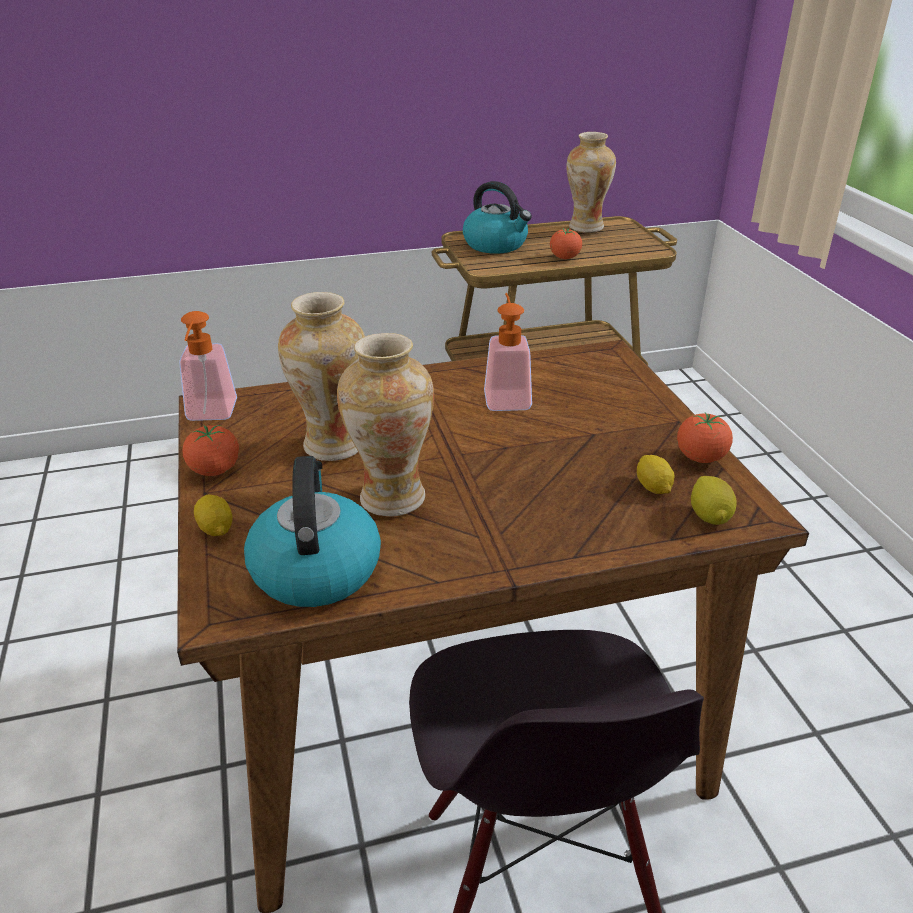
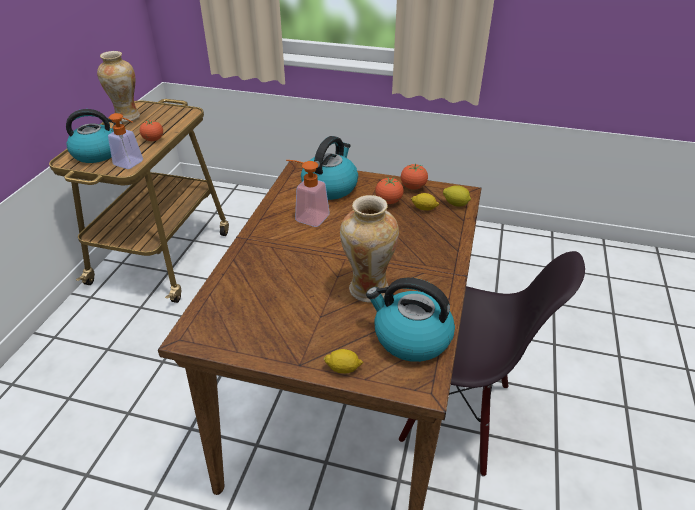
camera: 60 degrees left, 5 degrees up
soap dispenser [179,311,237,421] -> soap dispenser moved to [108,113,143,169]
tomato [182,425,239,476] -> tomato moved to [375,177,404,204]
vase [278,292,365,461] -> none
none -> kettle [301,136,358,200]

